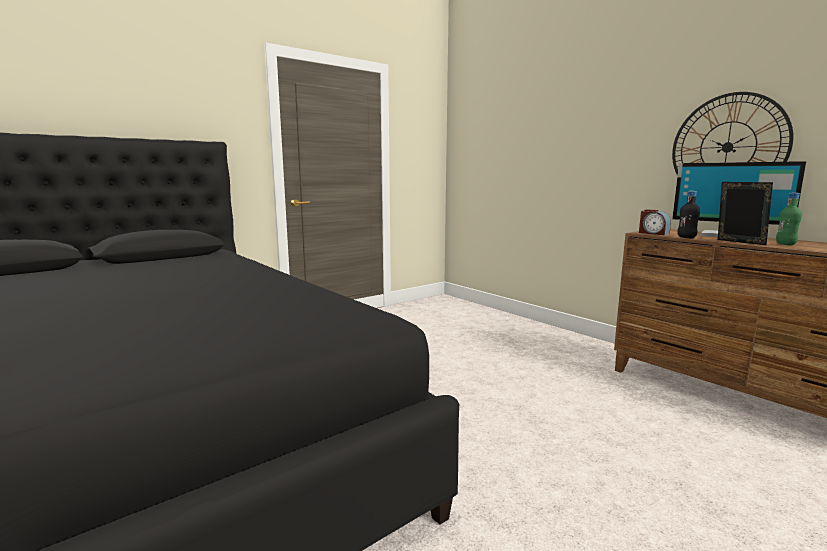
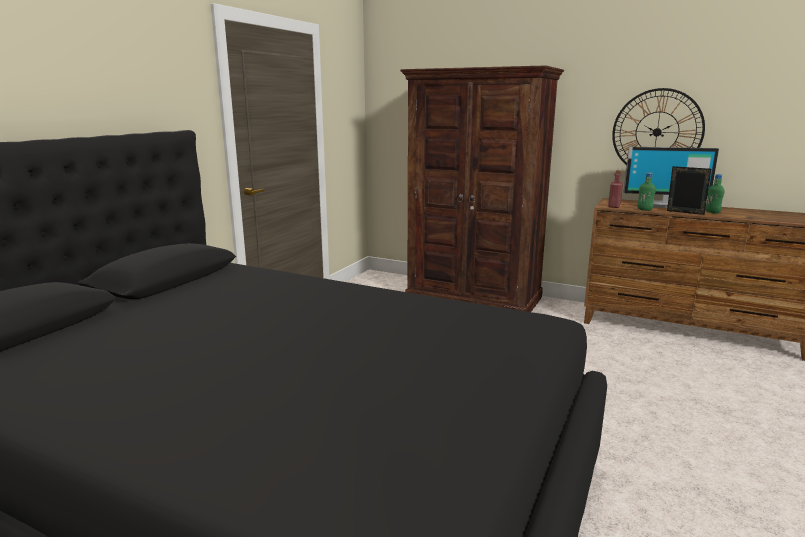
camera: 25 degrees left, 5 degrees up
alarm clock [639,209,671,235] -> red bottle [608,170,623,208]
black bottle [677,191,700,238] -> green bottle [637,173,656,211]
none -> brown wardrobe [400,66,564,312]

